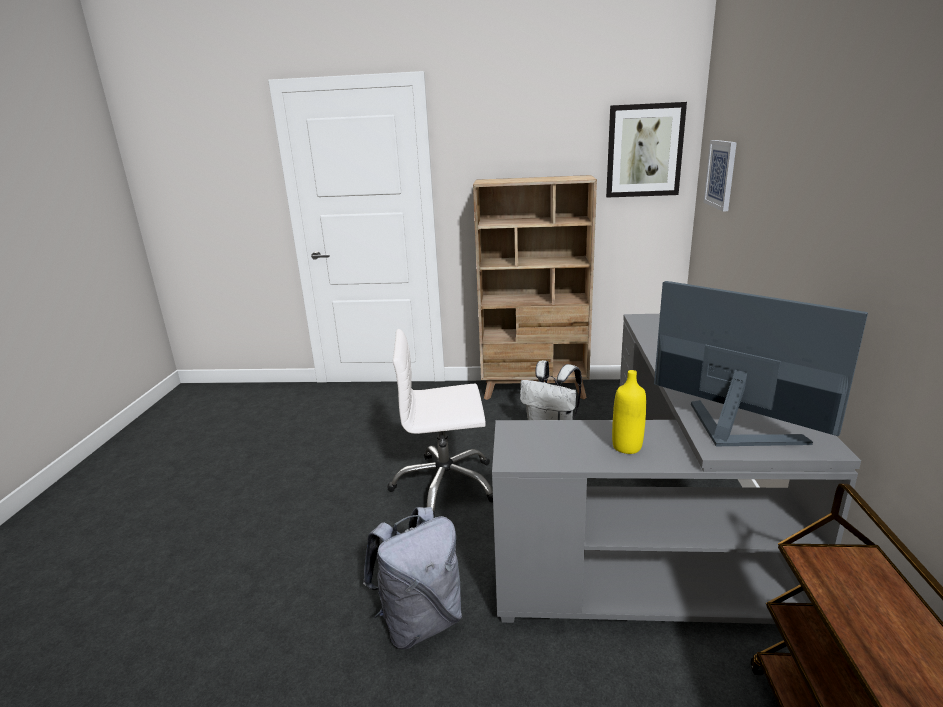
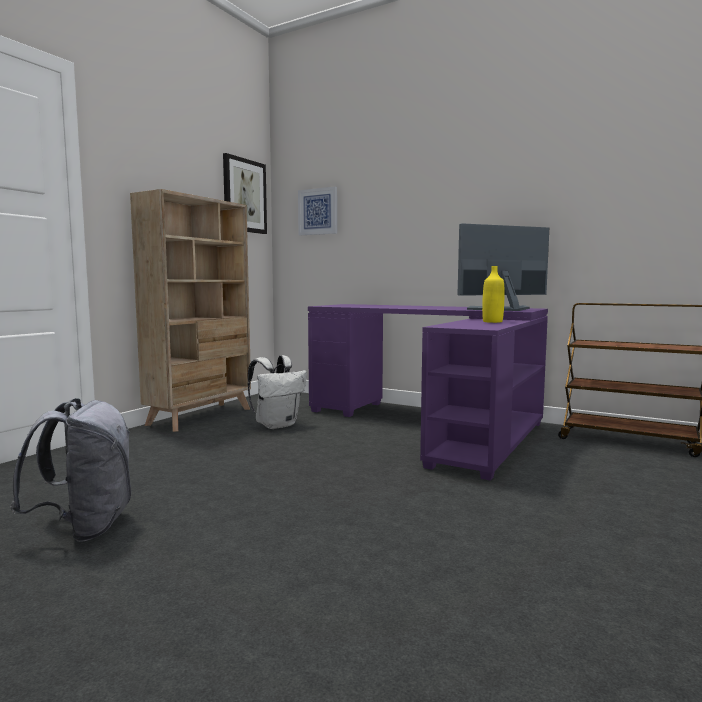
camera: 65 degrees left, 15 degrees down
grey backpack [363,507,462,649] -> grey backpack moved to [10,398,131,542]
white office chair [387,329,493,518] -> none
grey desk [492,314,861,624] -> purple desk [308,304,548,481]

